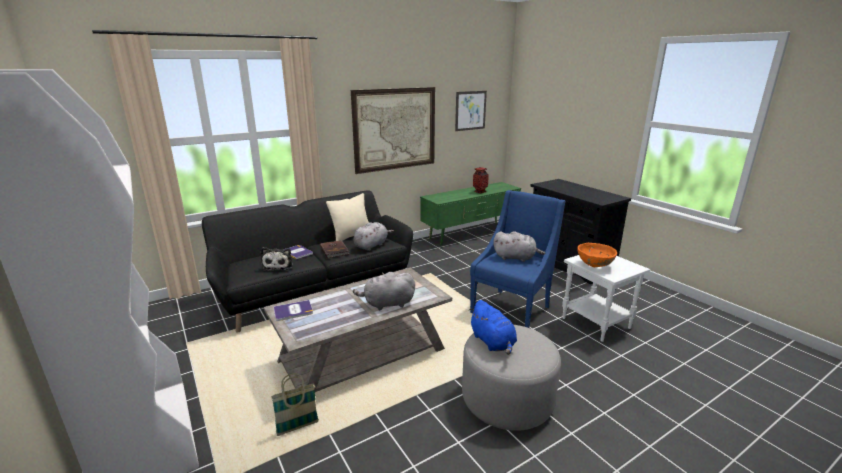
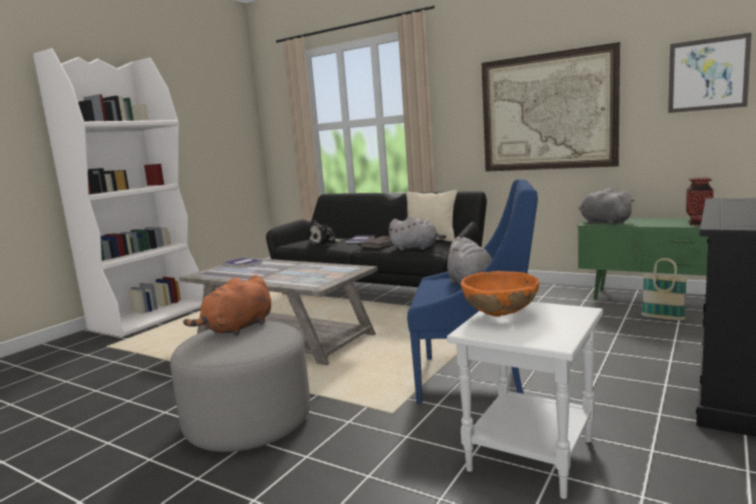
camera: 65 degrees right, 10 degrees down
basket [271,373,319,436] -> basket moved to [641,258,688,320]
grey plush toy [353,272,415,311] -> grey plush toy moved to [579,188,635,224]
blue plush toy [469,300,517,355] -> orange plush toy [183,275,271,336]

